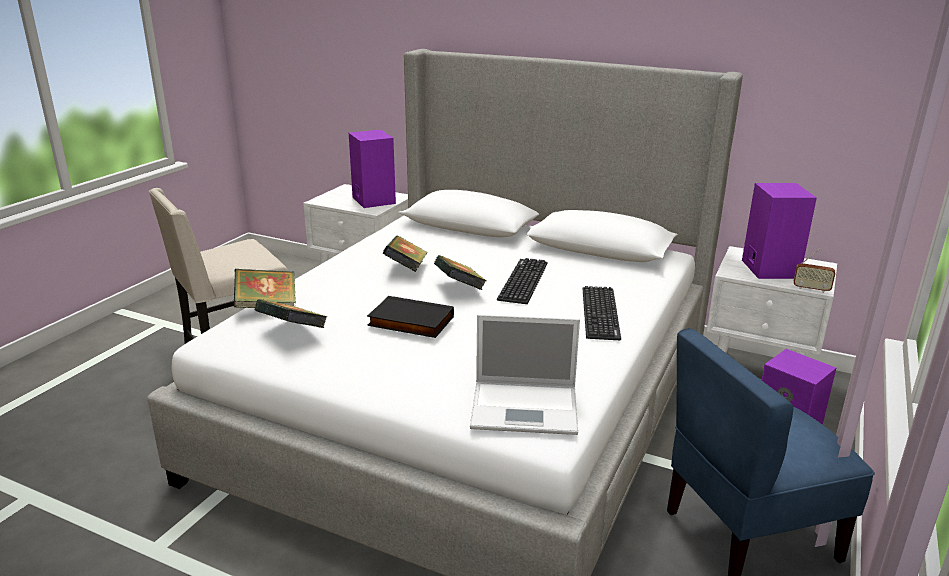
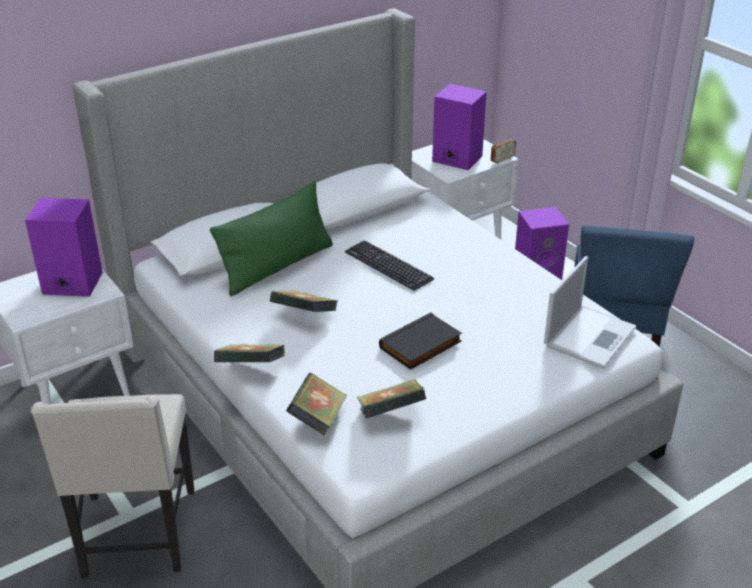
camera: 60 degrees left, 10 degrees up
book [434,255,486,290] -> book moved to [214,344,285,362]
keyboard [583,286,621,340] -> none
none -> green pillow [210,181,333,296]

